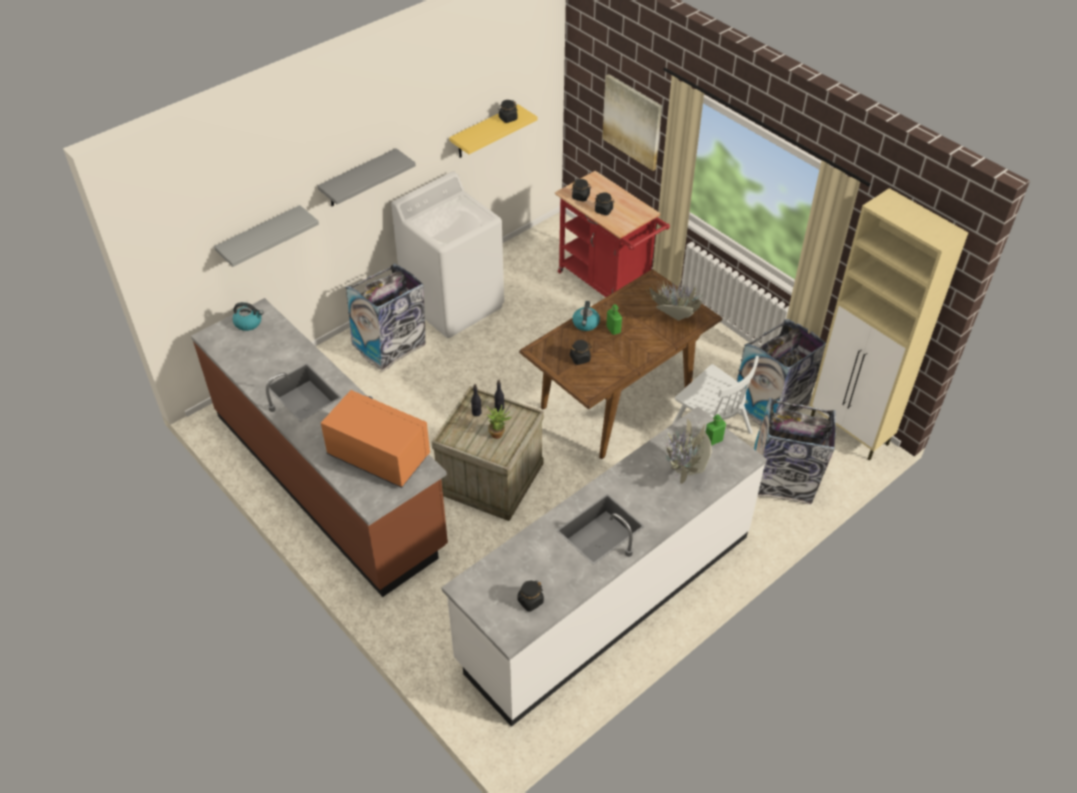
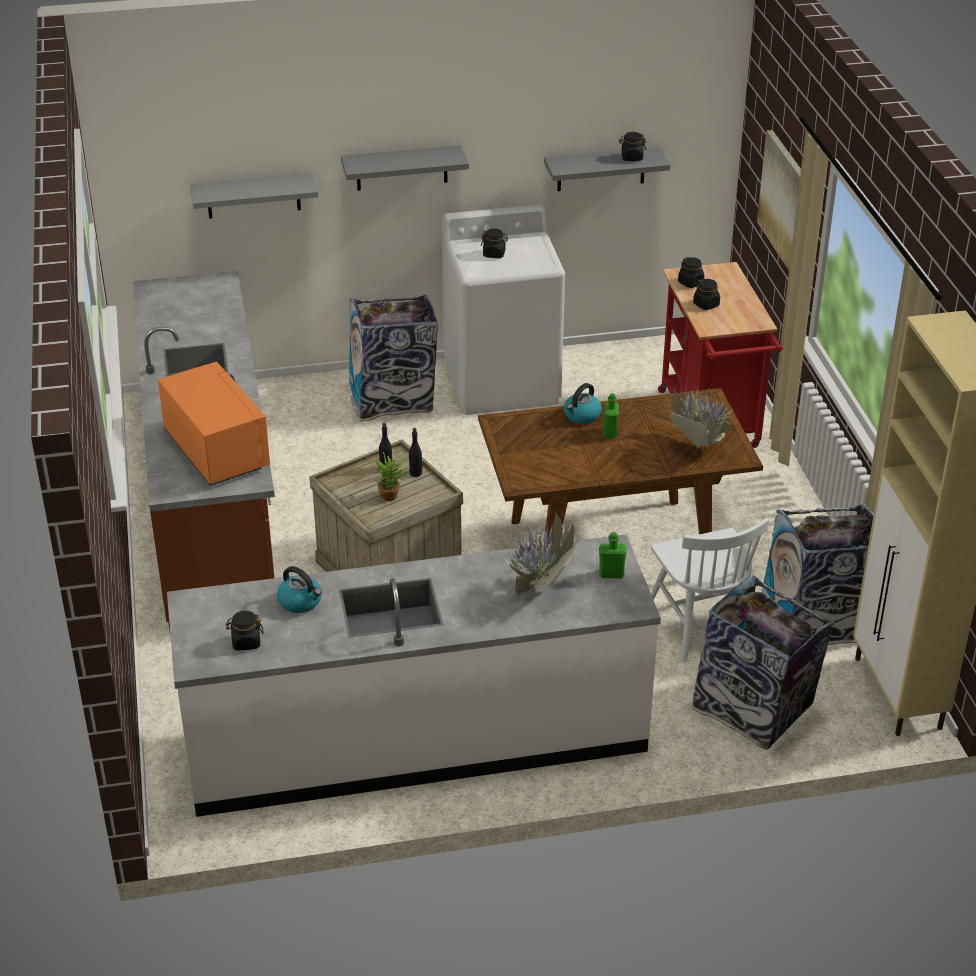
camera: 30 degrees right, 10 degrees down
kettle [233,302,263,331] -> kettle moved to [277,566,322,613]
yellow shelf [449,104,537,158] -> grey shelf [544,147,670,191]
black jar [569,340,592,365] -> black jar moved to [481,229,508,258]

